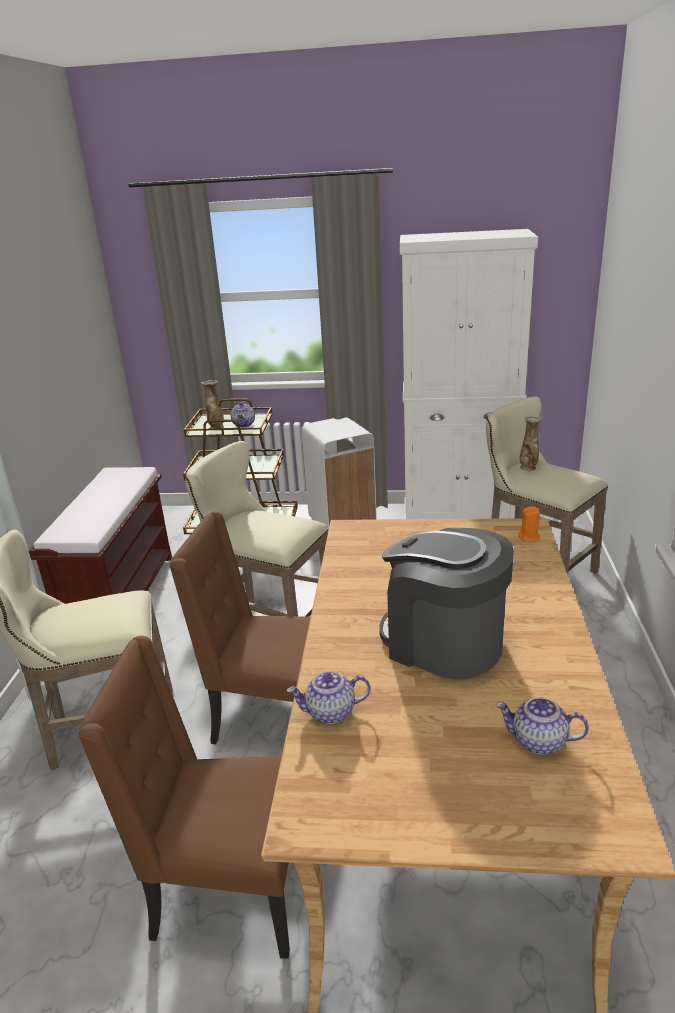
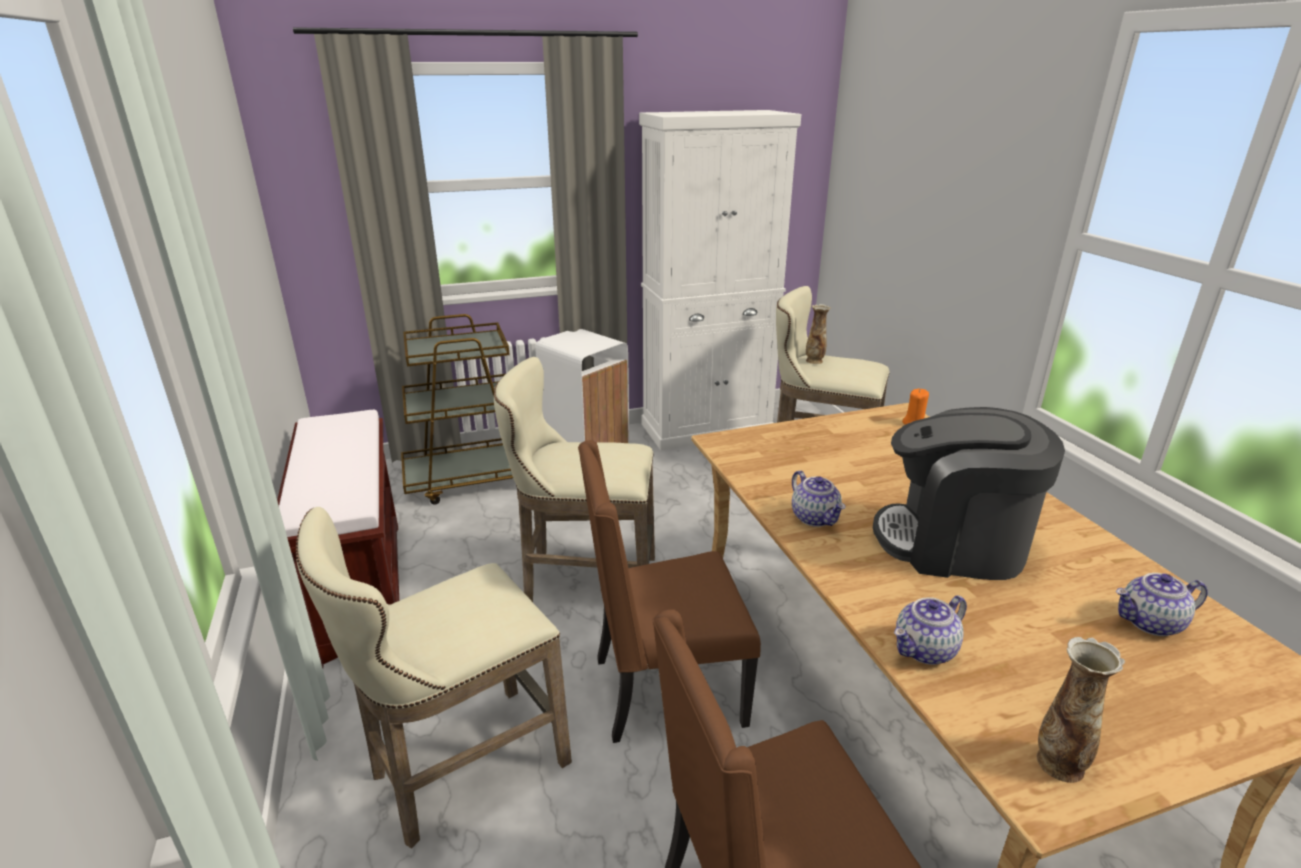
camera: 25 degrees left, 0 degrees up
vase [202,380,224,428] -> vase moved to [1036,637,1125,783]
teapot [231,402,255,427] -> teapot moved to [792,470,846,527]

